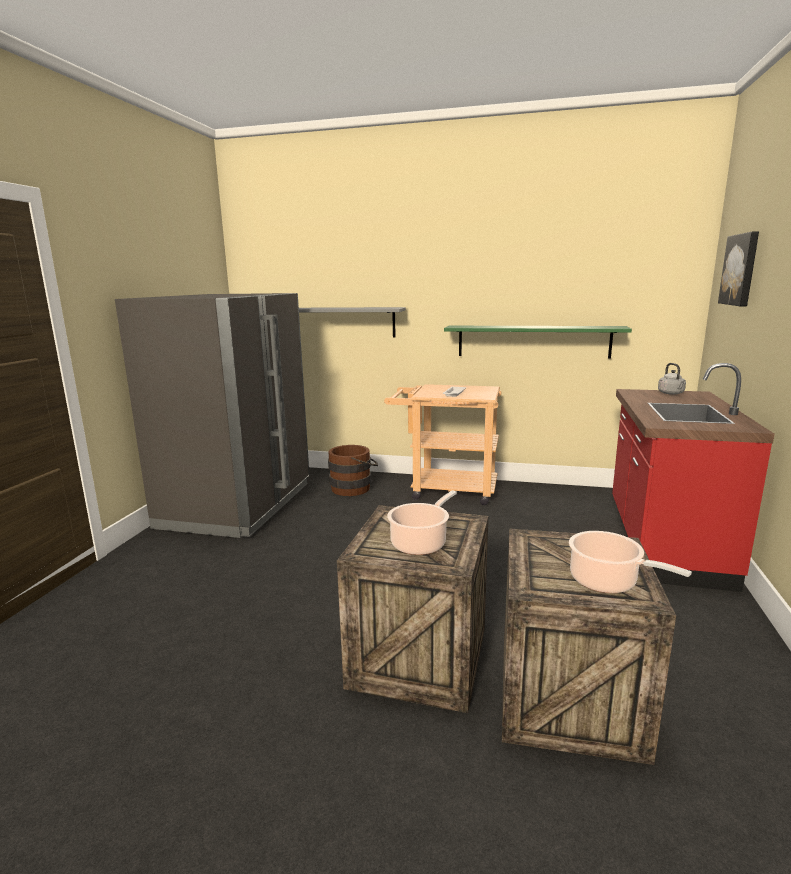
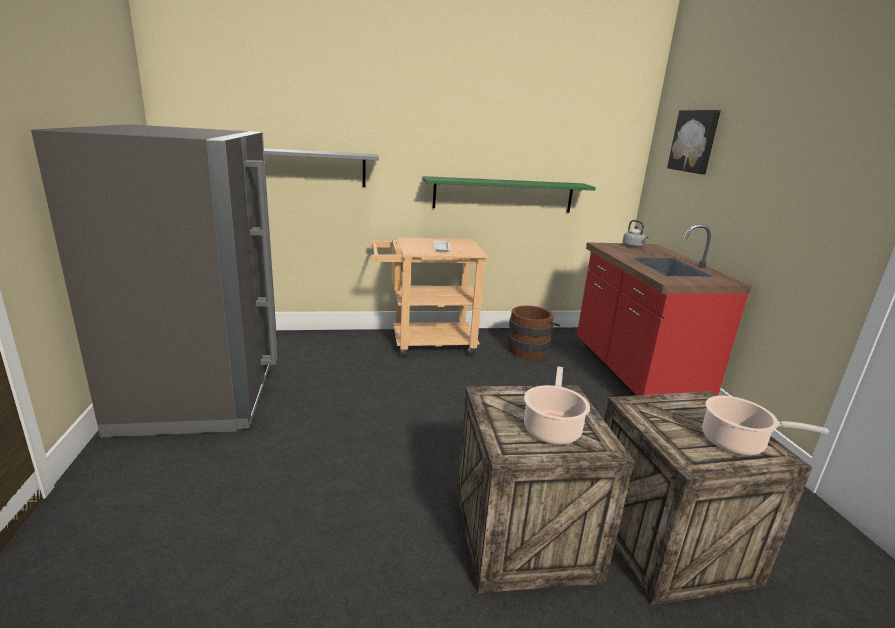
camera: 25 degrees left, 5 degrees up
brown bucket [328,445,378,496] -> brown bucket moved to [507,306,560,359]

